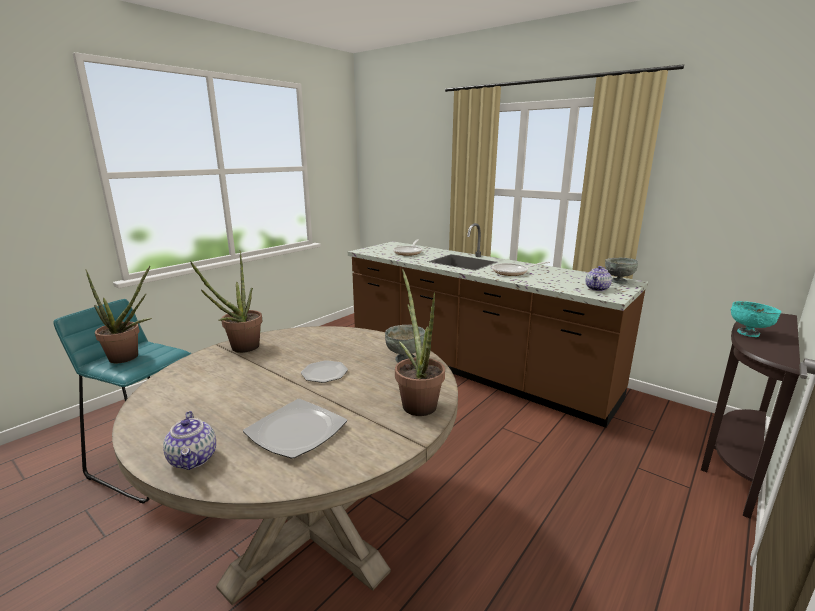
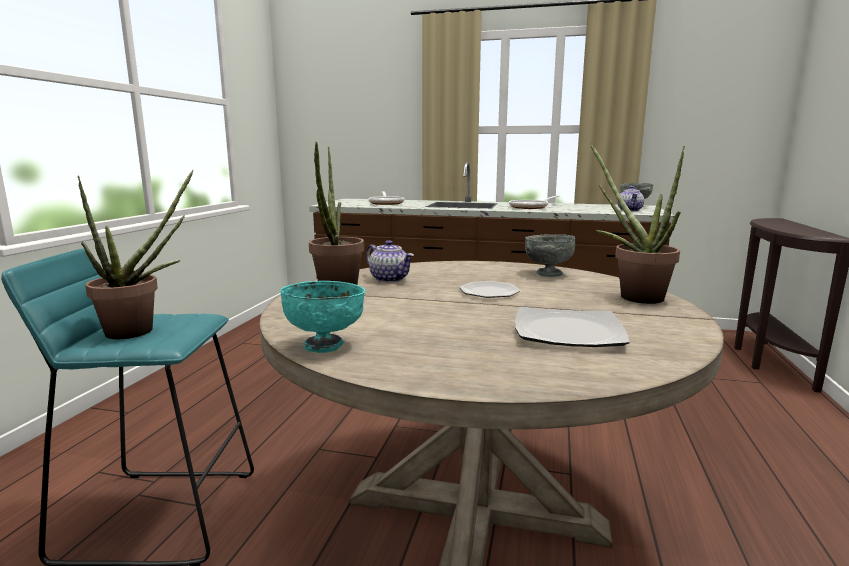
camera: 25 degrees left, 5 degrees down
teapot [163,411,216,470] -> teapot moved to [366,240,414,282]
turquoise bowl [731,301,781,337] -> turquoise bowl moved to [280,281,365,353]

